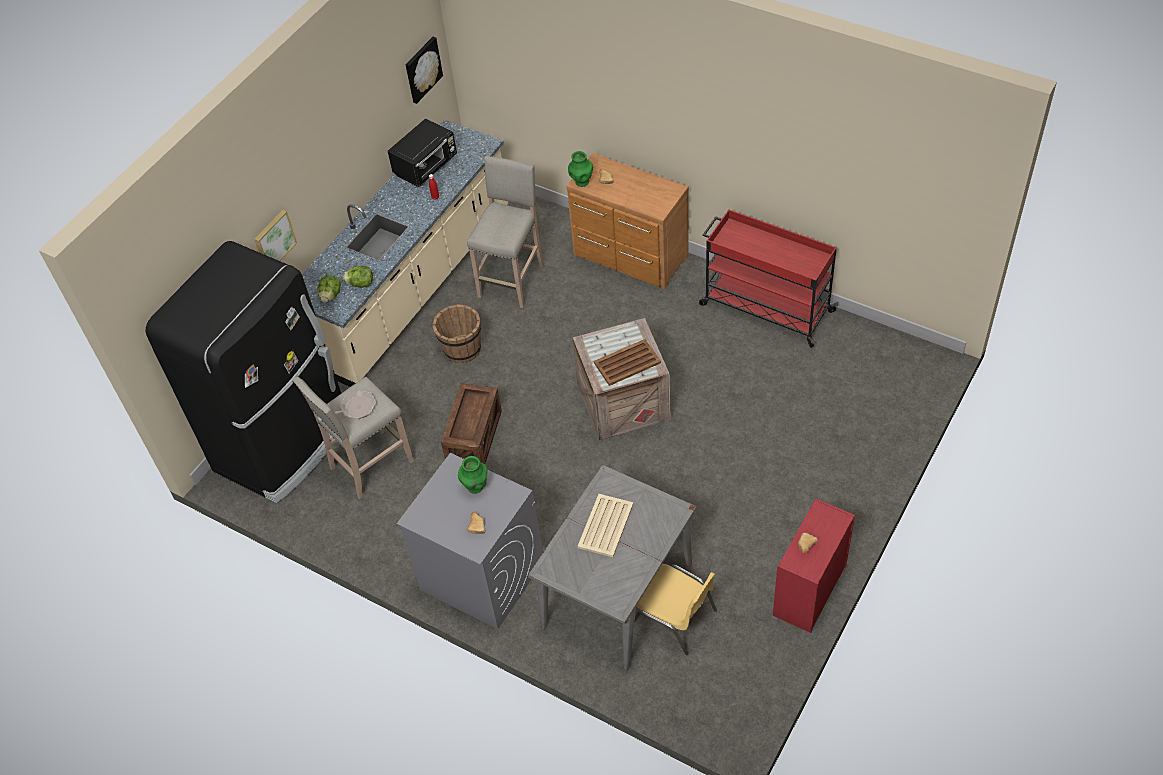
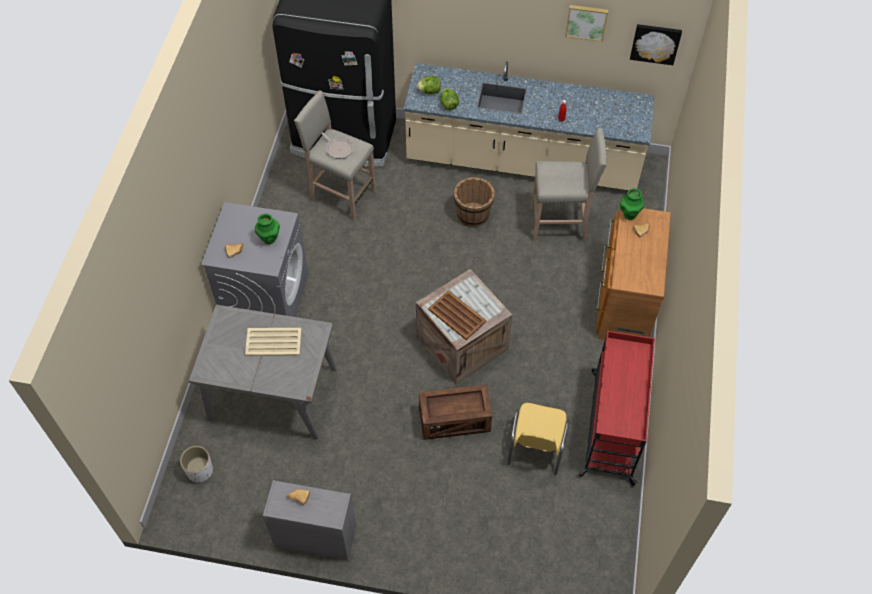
camera: 65 degrees right, 5 degrees up
picture [254,210,297,261] -> picture moved to [565,5,608,42]
black microwave [388,118,457,187] -> none
crate [441,383,502,464] -> crate moved to [419,385,492,440]
yellow chair [635,564,717,655] -> yellow chair moved to [507,403,570,475]
red dresser [773,498,855,633] -> grey dresser [263,480,356,561]
none -> white planter [180,446,213,483]

